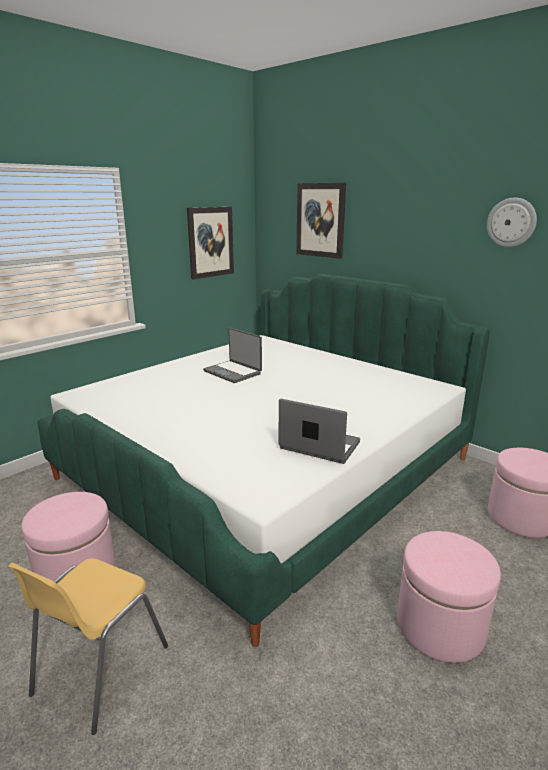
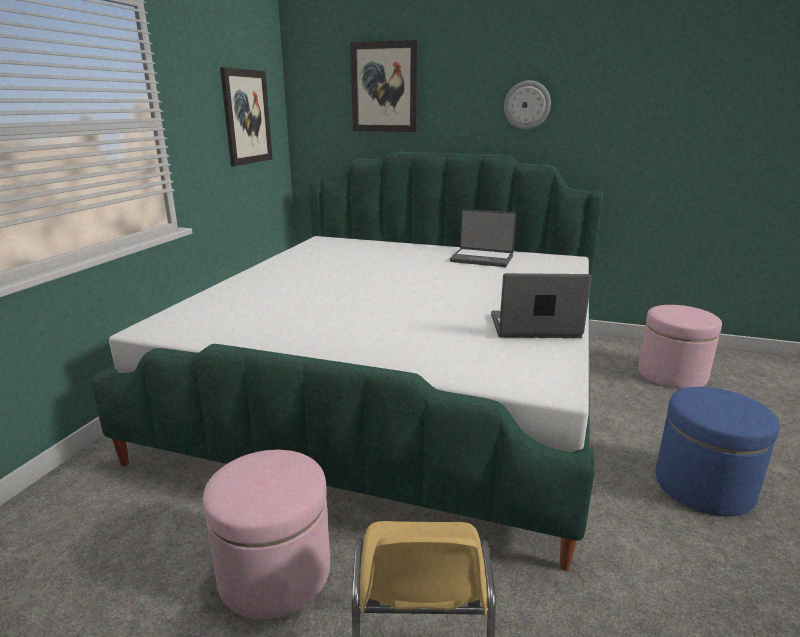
camera: 25 degrees left, 0 degrees up
laptop [203,328,262,383] -> laptop moved to [450,209,517,267]
pink ottoman [397,531,501,663] -> blue ottoman [655,387,780,517]
wall clock [487,197,537,247] -> wall clock moved to [504,80,551,130]

